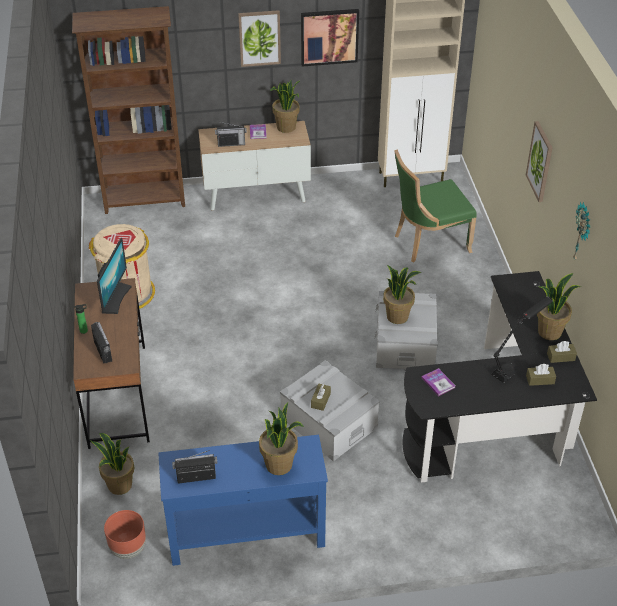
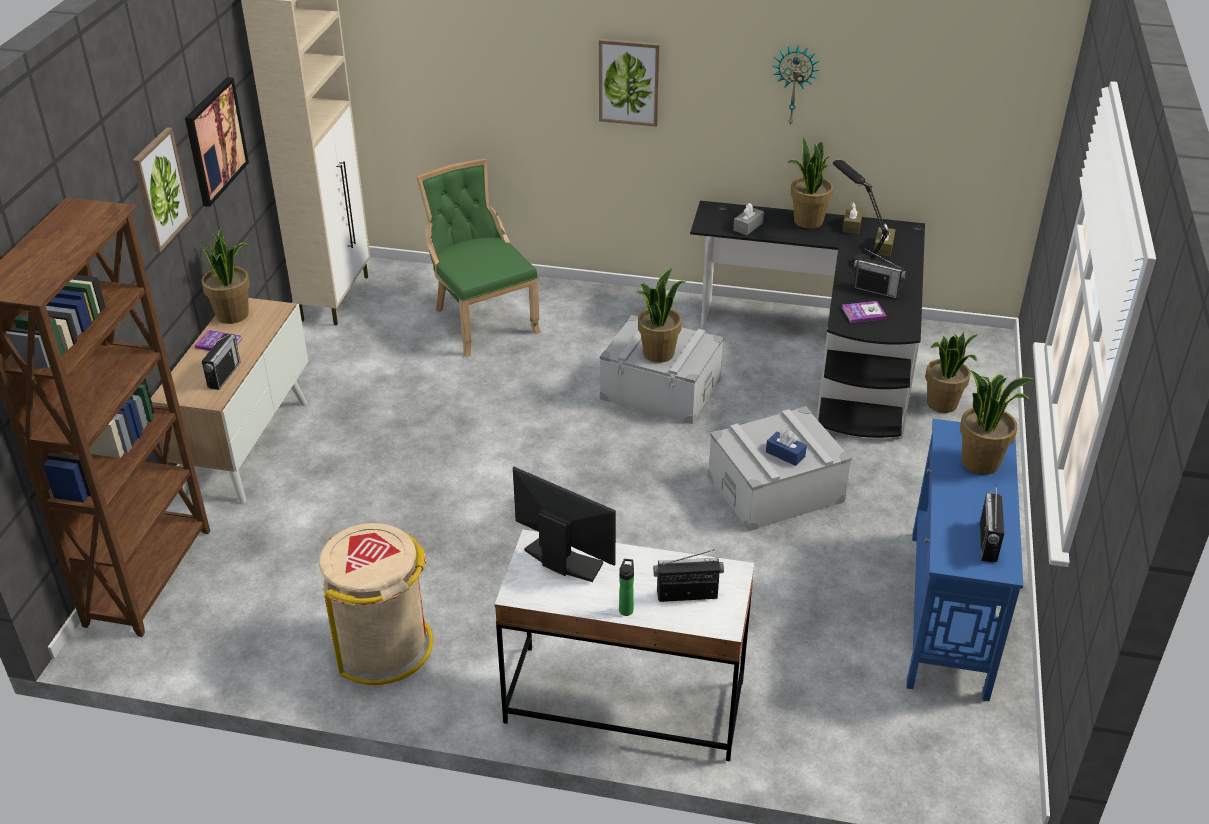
camera: 70 degrees left, 5 degrees down
brown desk [73,278,150,449] -> white desk [495,530,755,761]
potted plant [90,433,135,495] -> potted plant moved to [925,332,978,413]
brown planter [104,510,146,559] -> none
brown tissue box [311,383,331,411] -> blue tissue box [766,430,807,466]
green chair [394,149,477,262] -> green chair turned 150 degrees clockwise [417,159,541,357]
none -> grey tissue box [733,203,764,235]
none -> radio [854,249,906,299]

